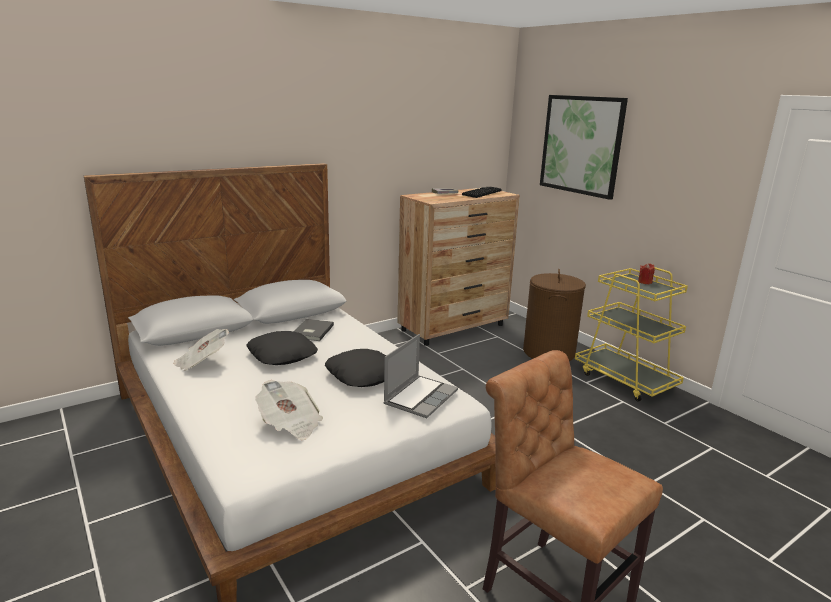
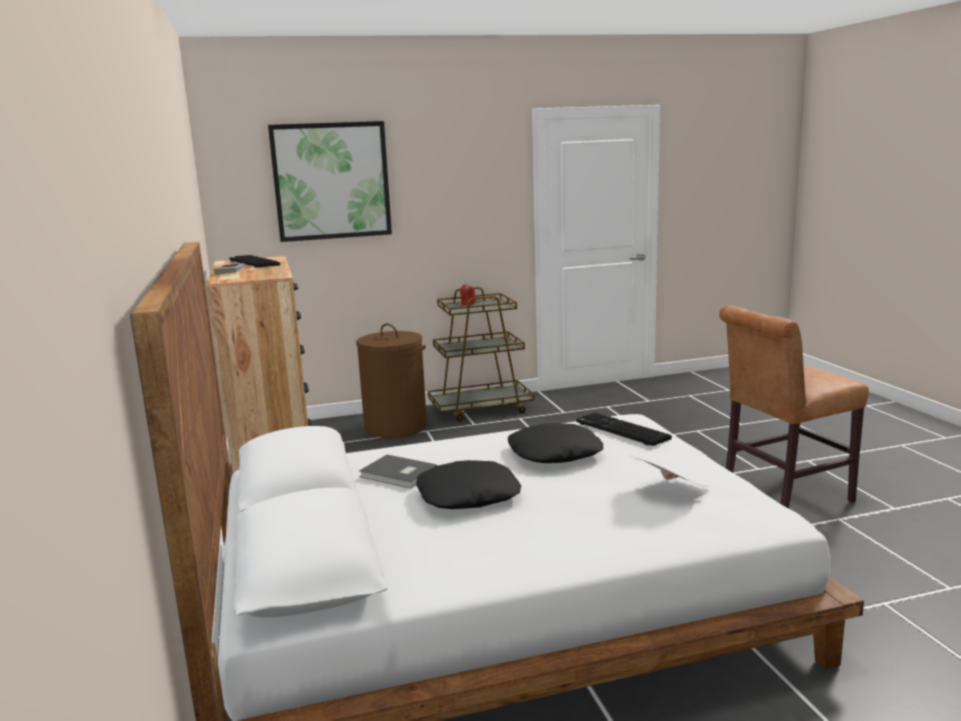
camera: 70 degrees left, 5 degrees down
newspaper [173,329,229,371] -> none
laptop [383,334,458,418] -> keyboard [577,412,672,446]
yellow cart [575,267,688,402] -> brown cart [428,287,534,422]

